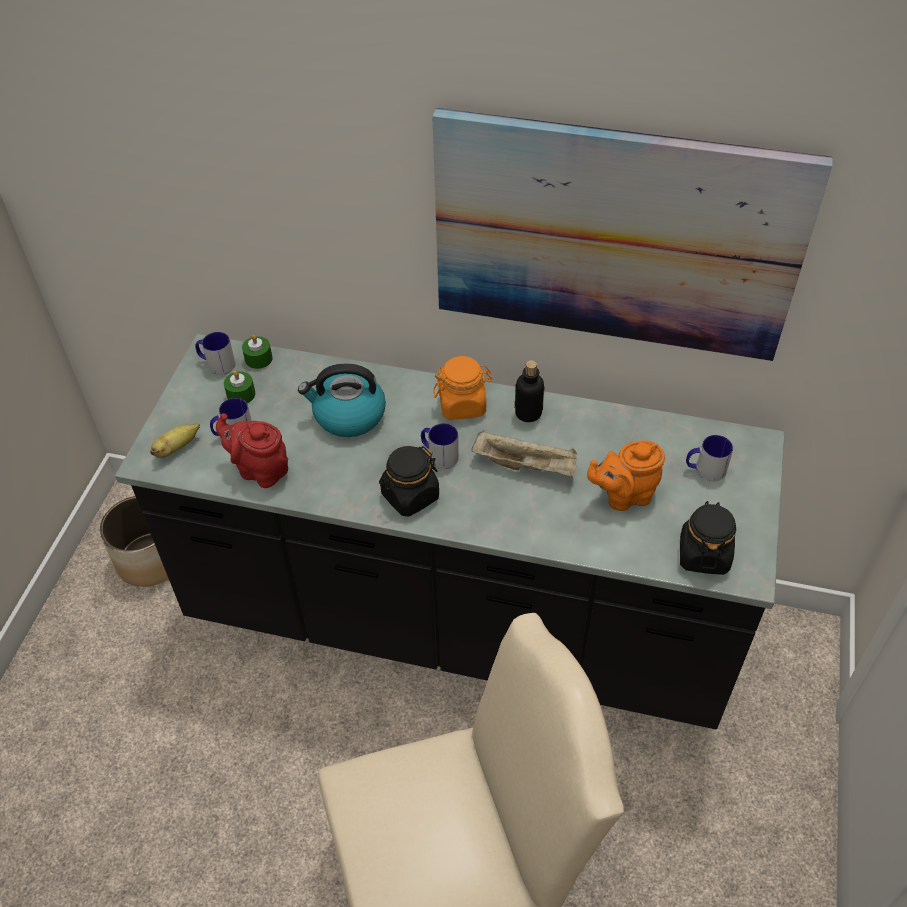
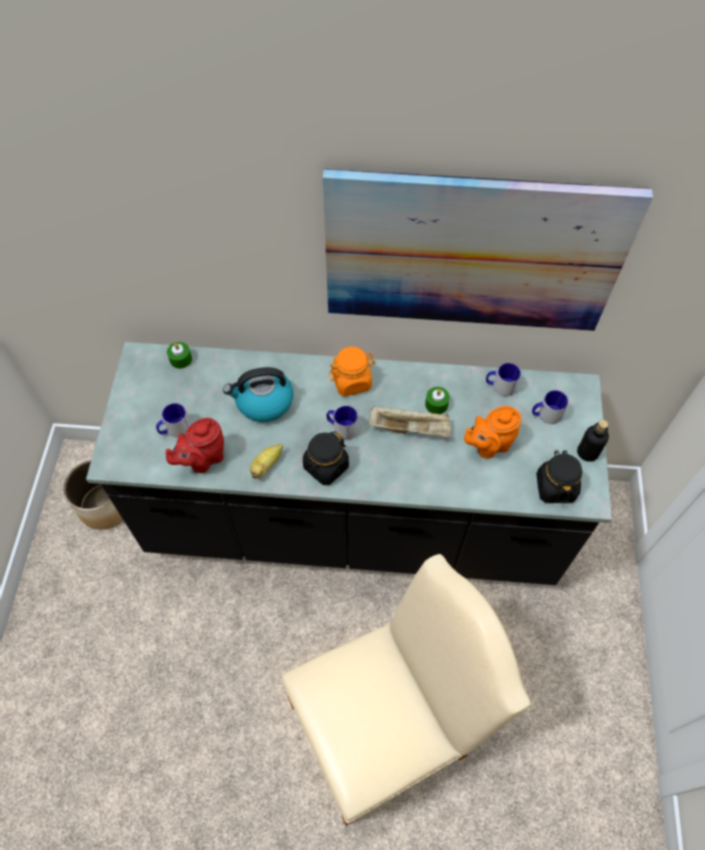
camera: 10 degrees left, 10 degrees up
banana [150,423,200,458] -> banana moved to [250,444,283,479]
mug [195,332,235,375] -> mug moved to [486,363,521,397]
red teapot [216,413,288,488] -> red teapot turned 60 degrees counterclockwise [166,418,224,473]
green candle [224,370,255,403] -> green candle moved to [425,387,450,414]
bottle [515,360,544,422] -> bottle moved to [577,420,609,462]

